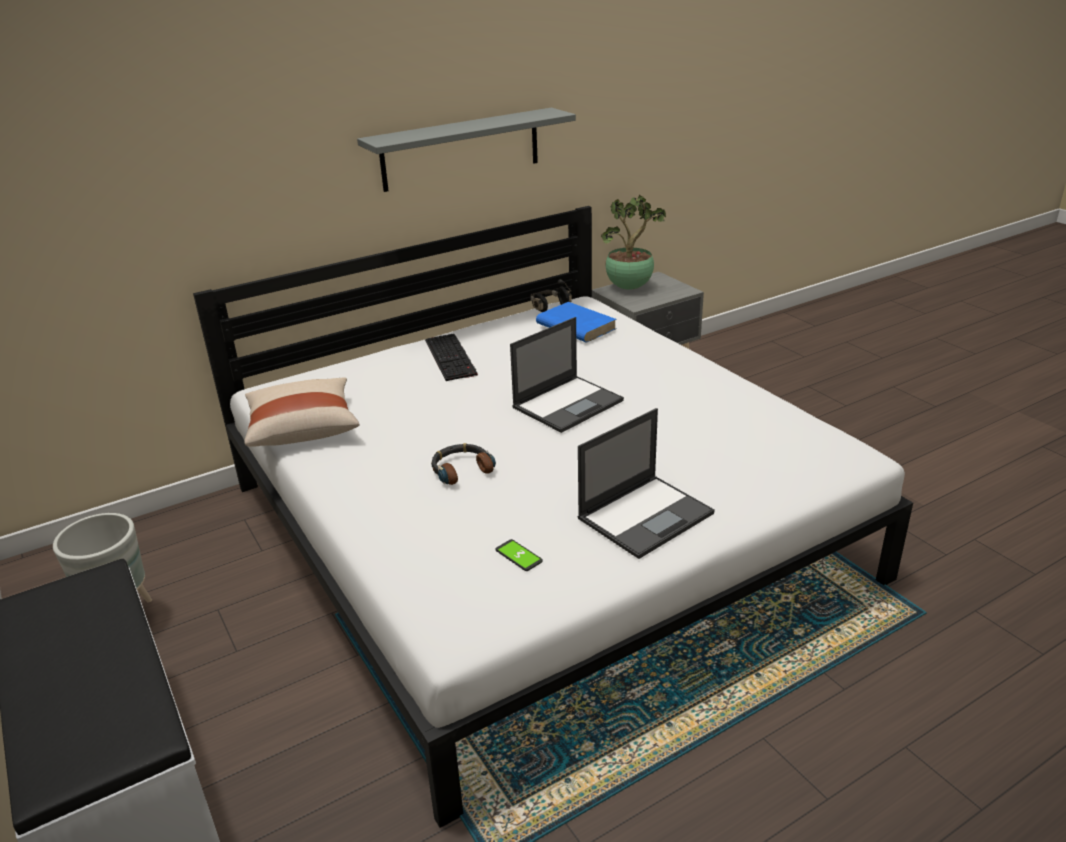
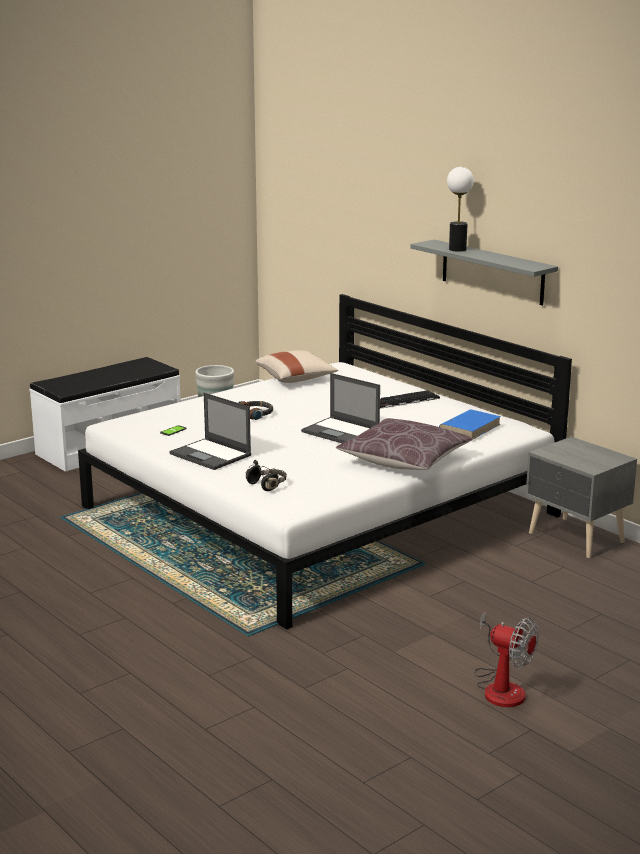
camera: 80 degrees right, 10 degrees down
black headphones [530,279,572,312] -> black headphones moved to [246,460,287,491]
potted plant [601,195,666,290] -> none
none -> brown pillow [336,418,473,470]
none -> table lamp [447,167,474,251]
none -> fan [474,612,539,707]

